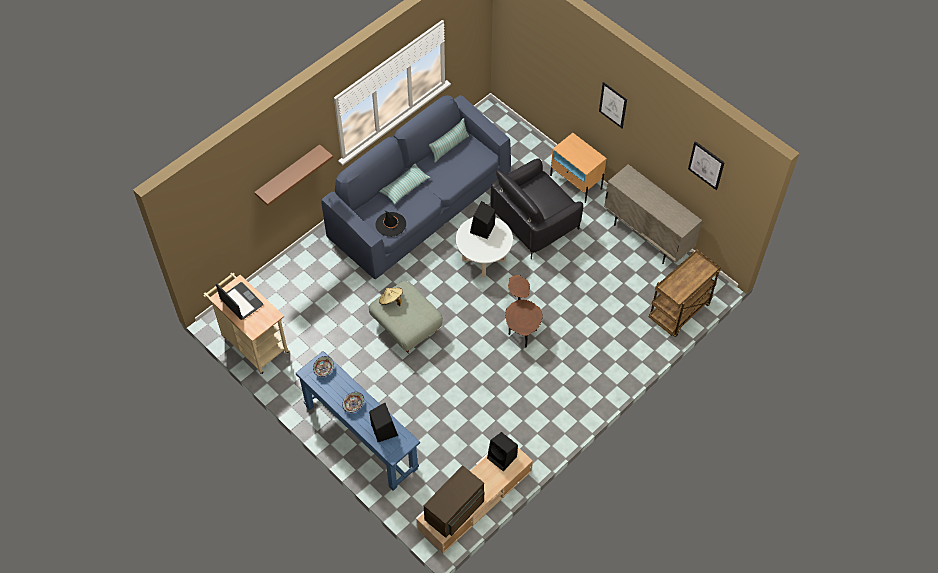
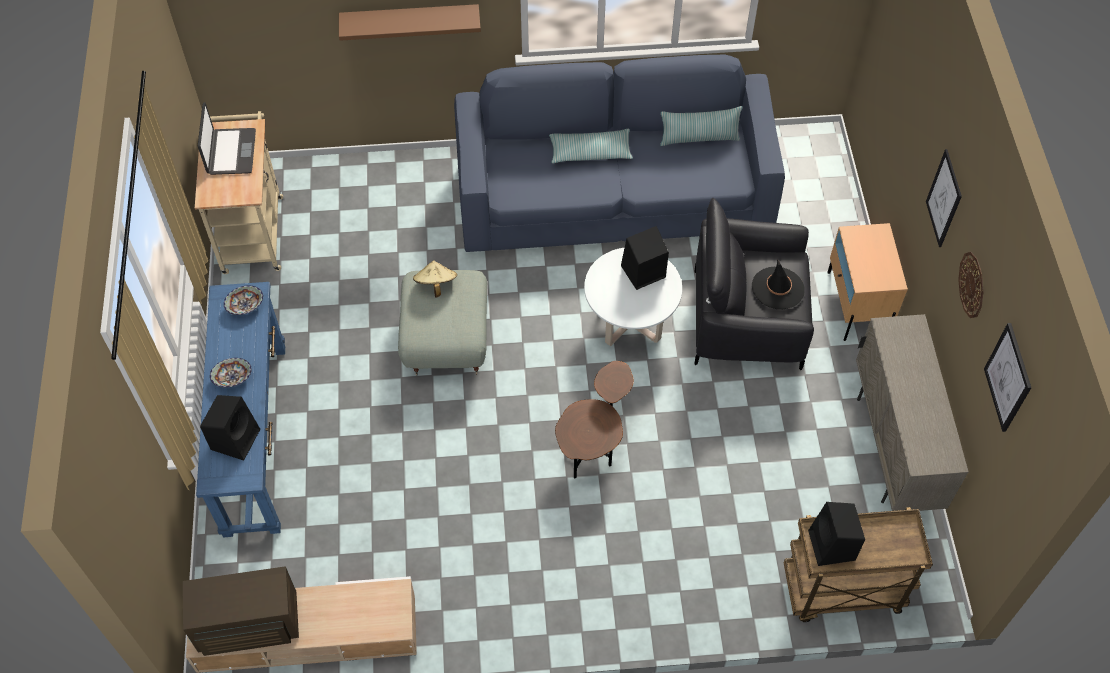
camera: 40 degrees right, 0 degrees up
black hat [375,210,406,237] -> black hat moved to [752,259,805,309]
black speaker [487,432,518,471] -> black speaker moved to [808,502,865,566]
none -> wall clock [958,252,984,318]

